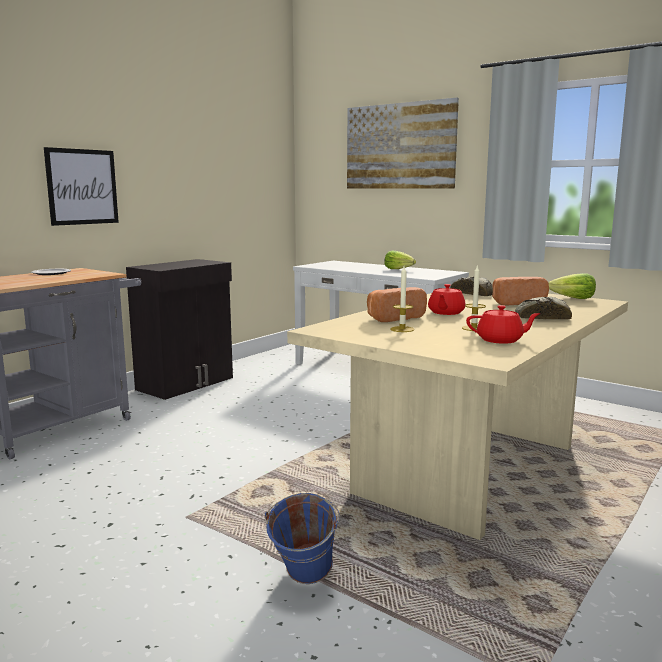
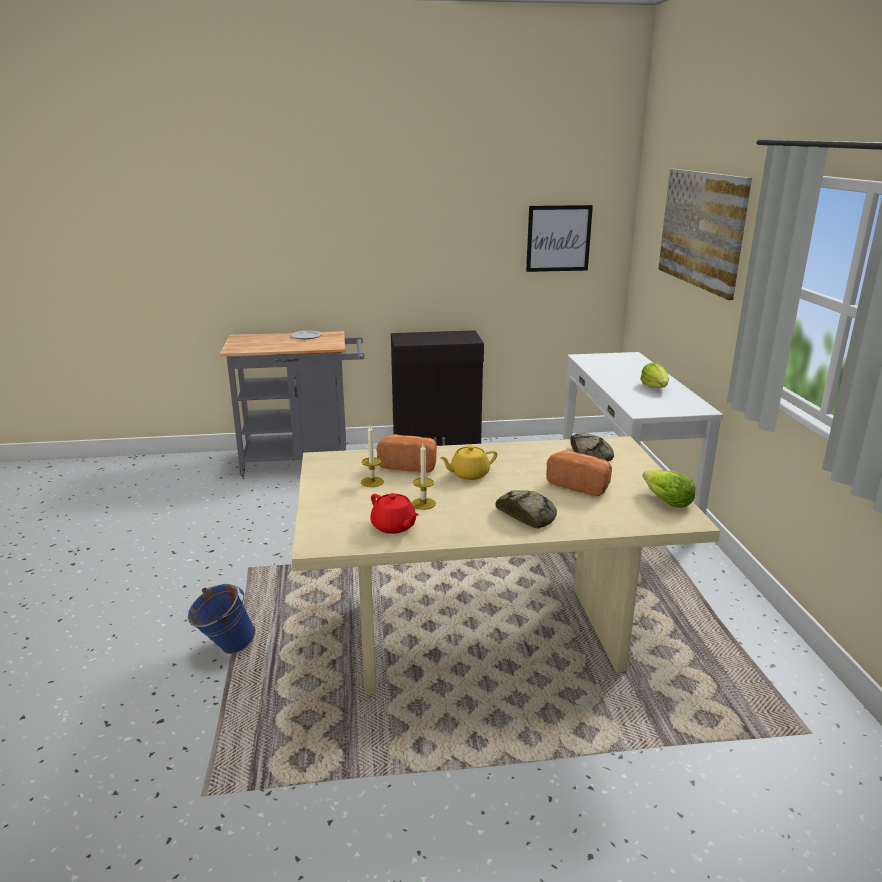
camera: 45 degrees right, 10 degrees up
picture [44,147,119,226] -> picture moved to [526,205,593,272]
red teapot [428,284,466,315] -> yellow teapot [439,445,497,480]

